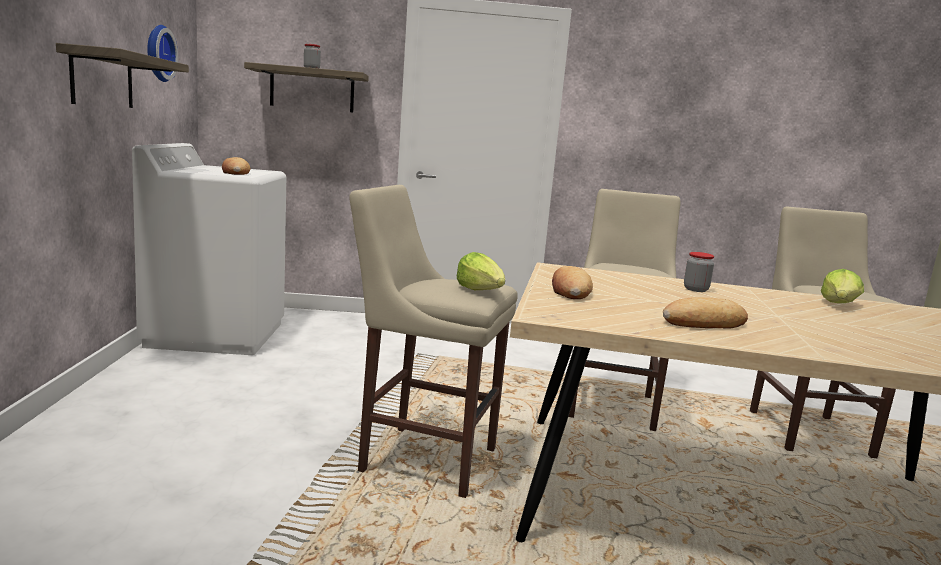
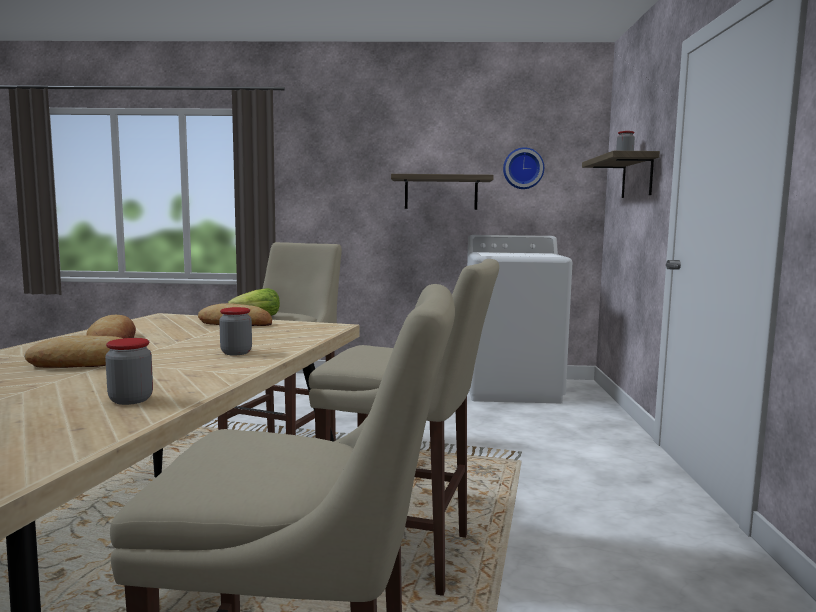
camera: 95 degrees right, 5 degrees down
bread [222,157,250,175] -> bread moved to [24,335,123,368]
lettuce [821,269,864,303] -> jar [105,338,153,405]

